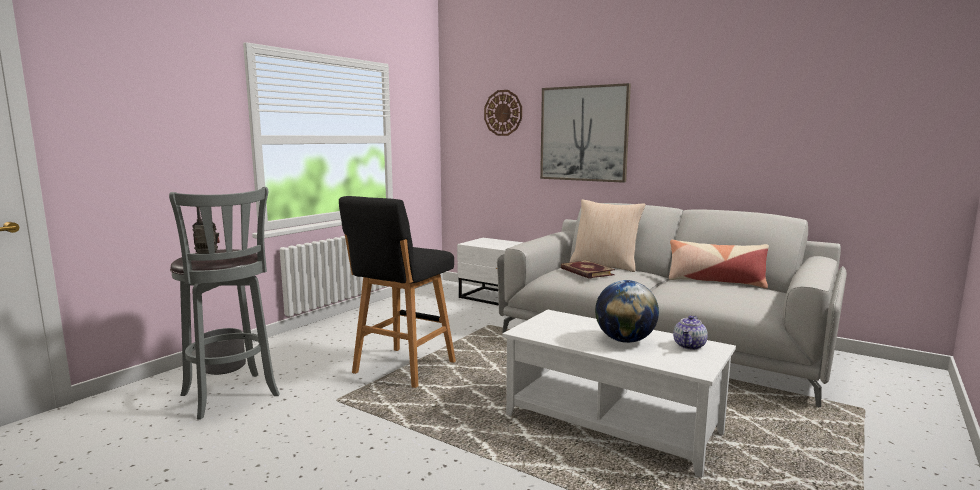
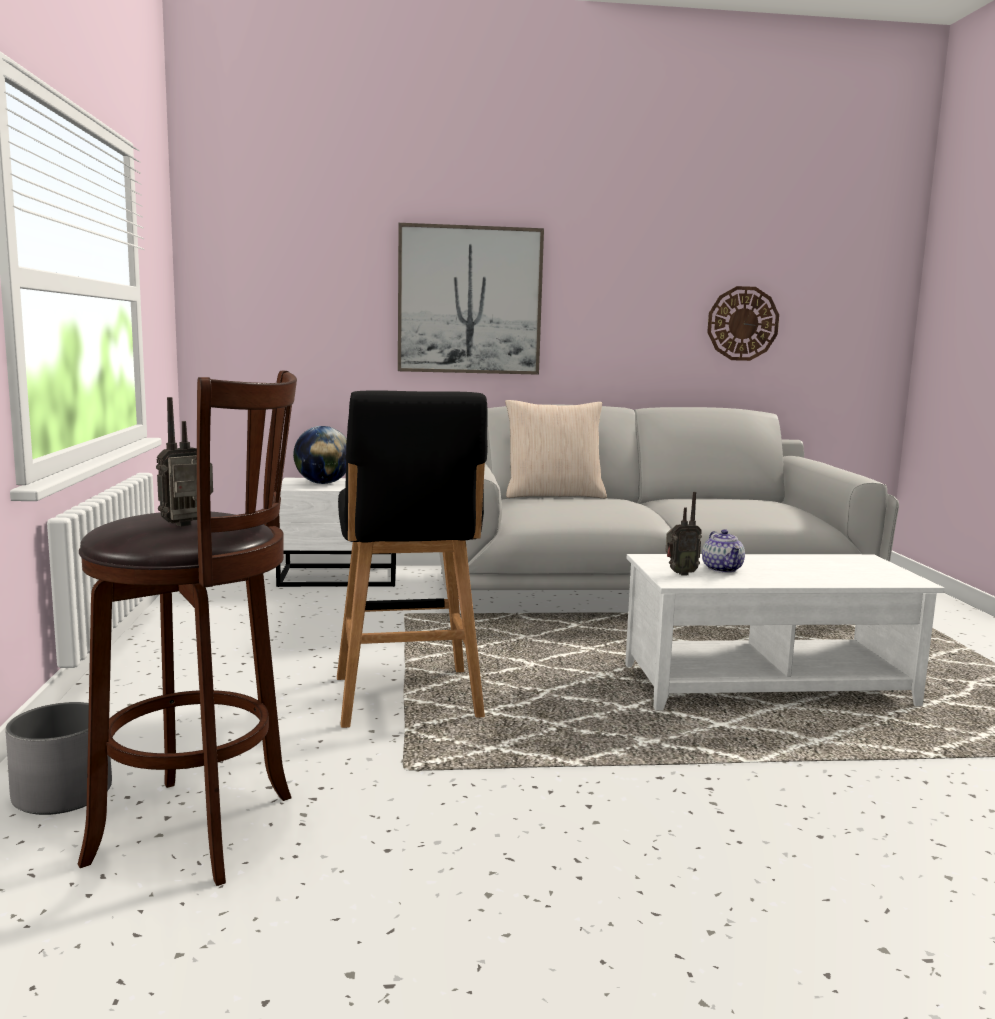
camera: 40 degrees left, 0 degrees up
grey stool [169,187,280,420] -> brown stool [78,370,297,886]
wall clock [484,90,522,136] -> wall clock moved to [707,286,779,361]
book [561,260,615,279] -> none
globe [595,280,659,343] -> globe moved to [293,426,347,484]
pillow [669,240,769,289] -> none
teapot [673,316,708,350] -> teapot moved to [702,529,745,573]
none -> radio [666,492,702,576]

